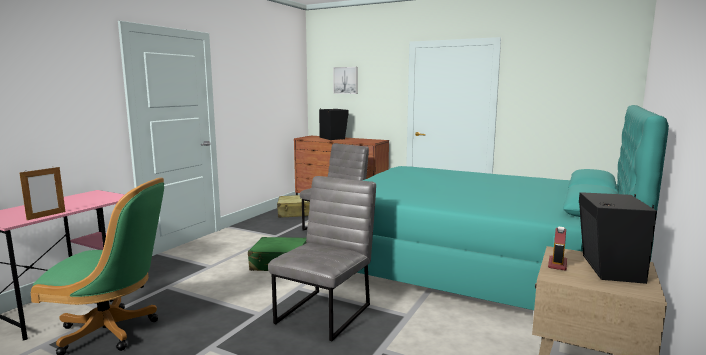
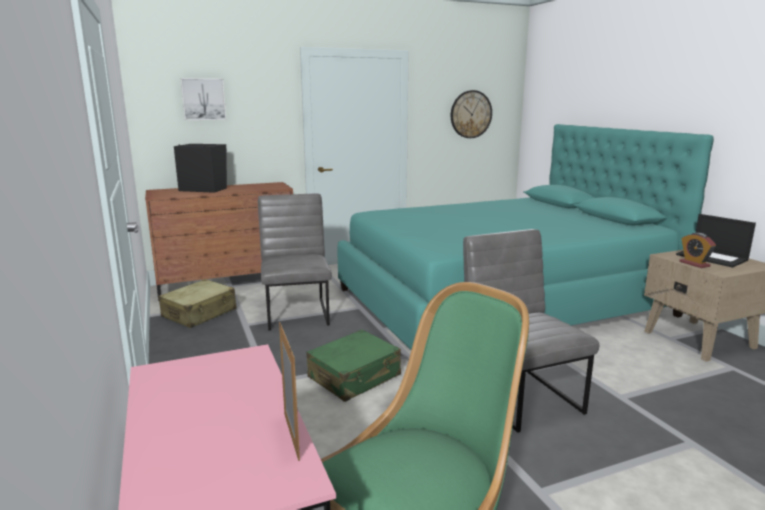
camera: 50 degrees left, 5 degrees up
black speaker [579,192,657,284] -> laptop [676,214,756,268]
none -> wall clock [451,90,492,138]

